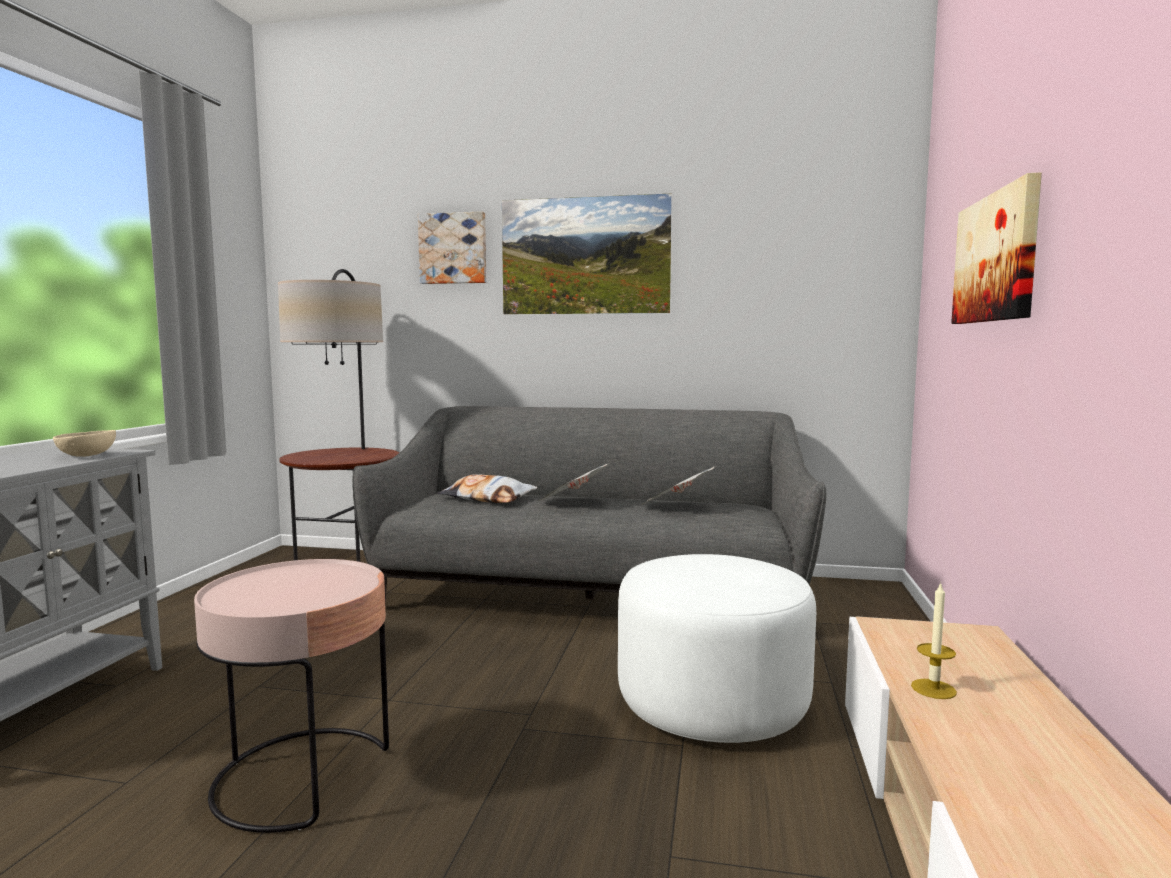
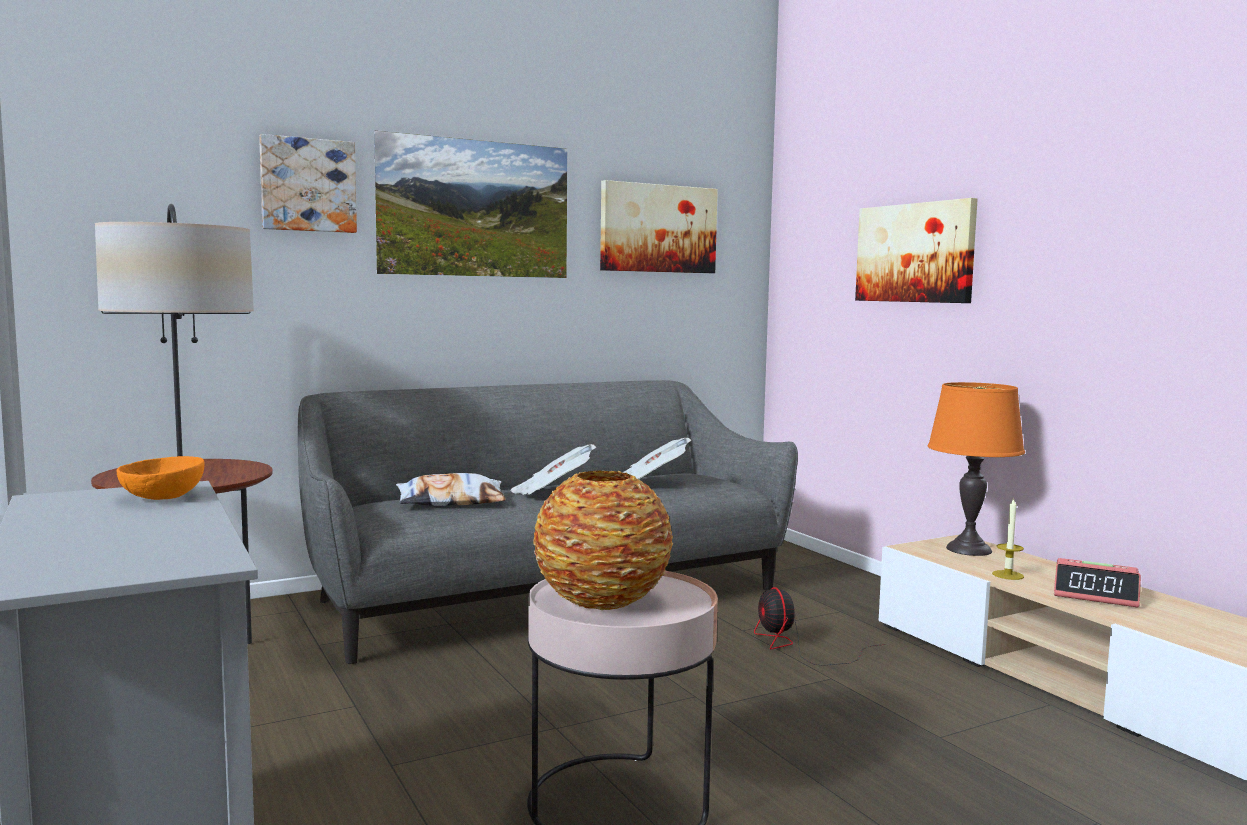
camera: 40 degrees left, 0 degrees up
beige bowl [53,430,116,457] -> orange bowl [117,456,205,500]
white ottoman [618,554,816,743] -> fan [754,587,886,666]
none -> vase [533,470,673,610]
none -> picture [600,180,718,273]
none -> orange table lamp [928,382,1025,556]
none -> alarm clock [1054,558,1141,608]

